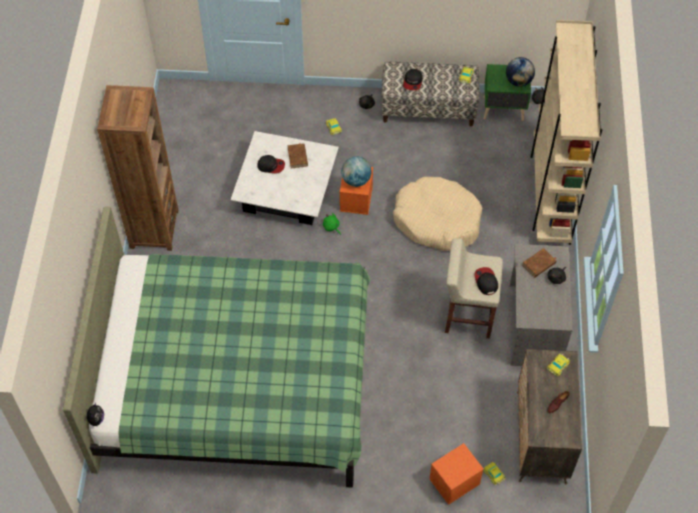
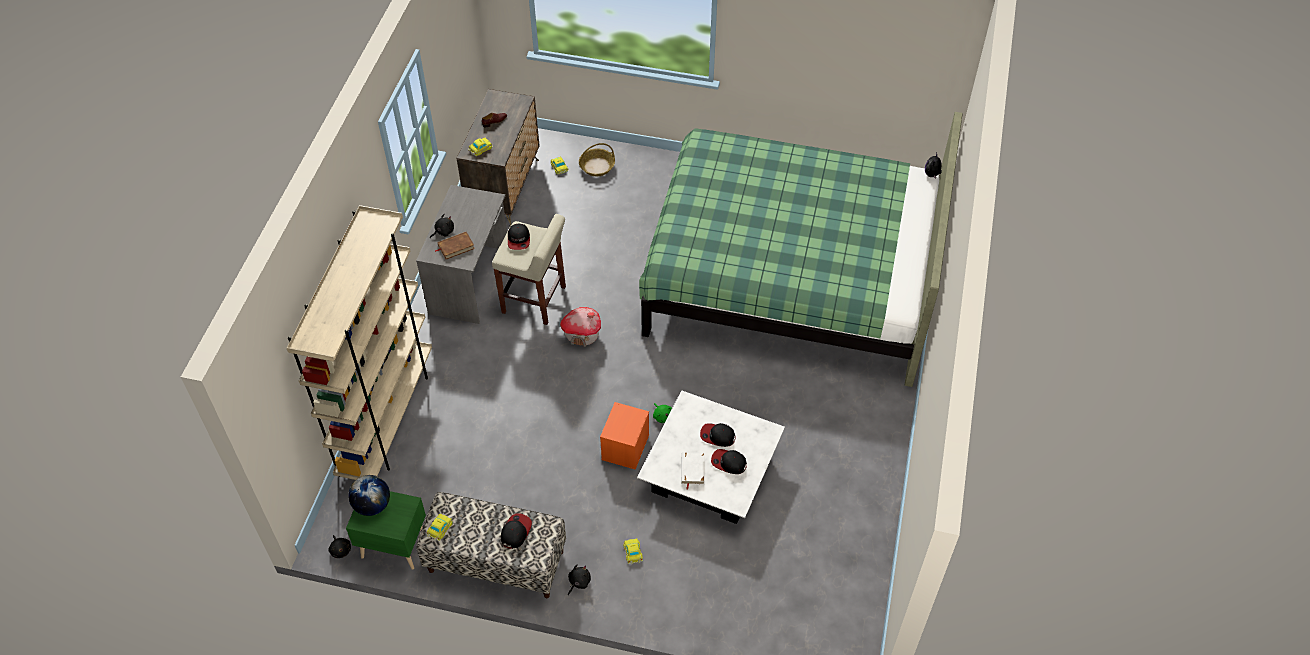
camera: 170 degrees left, 5 degrees down
brown bookcase [97,85,178,251] -> none
brown book [287,143,308,168] -> white book [681,452,704,490]
globe [341,156,372,187] -> none
beige dog bed [393,177,482,251] -> none
orange storage box [429,443,484,505] -> basket [579,143,615,176]
none -> toy house [560,307,601,347]
none -> cap [700,423,735,447]

